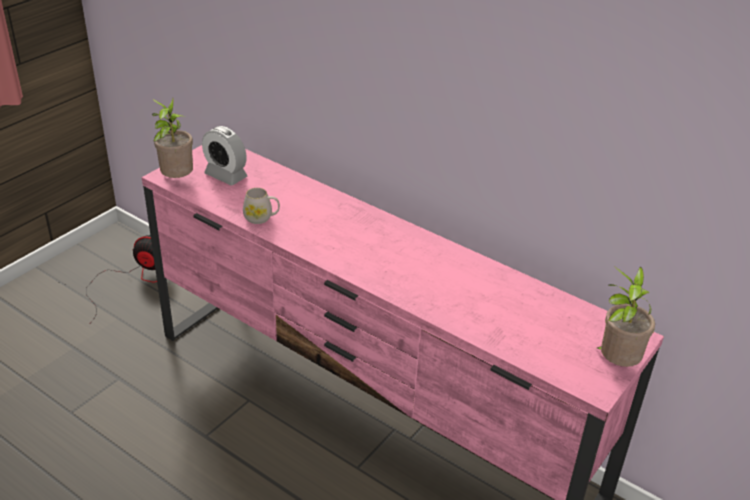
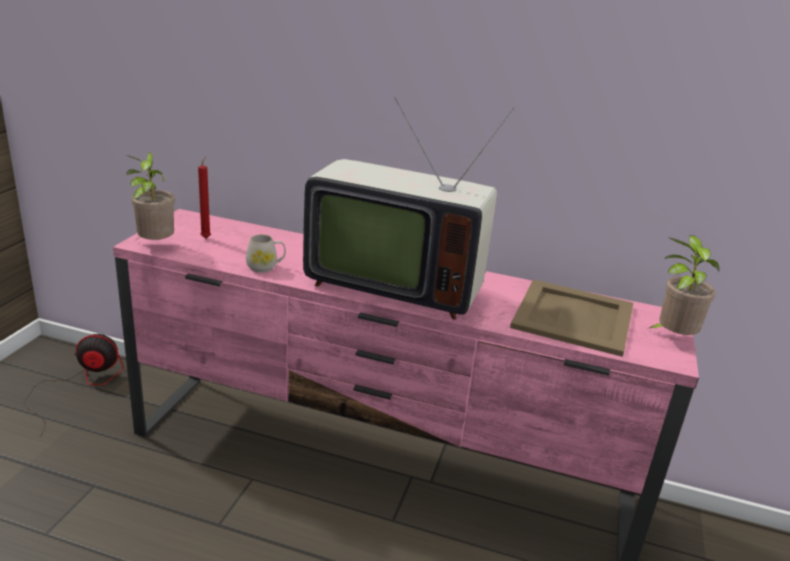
camera: 20 degrees left, 10 degrees down
alarm clock [202,126,248,185] -> red candle [198,156,211,238]
none -> television [303,97,515,320]
none -> beige tray [510,279,633,357]

